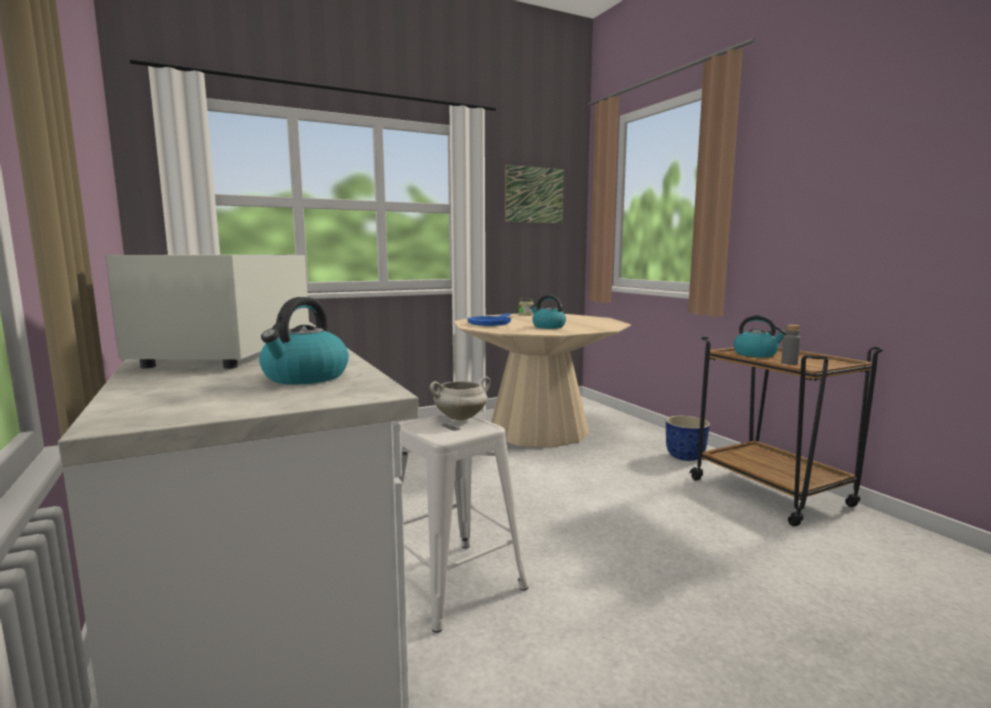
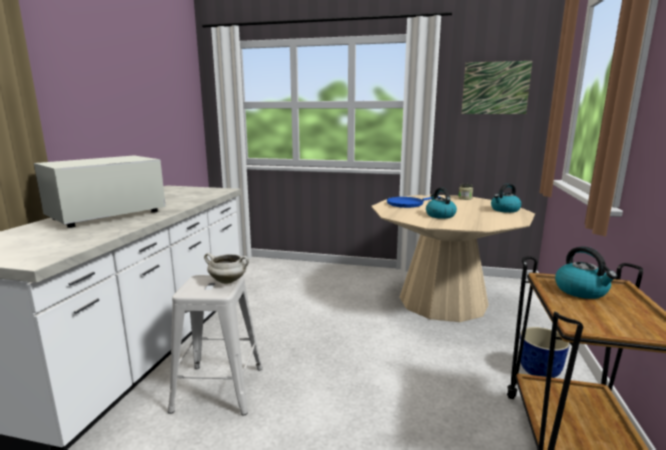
camera: 40 degrees right, 5 degrees up
kettle [259,297,349,384] -> kettle moved to [491,183,522,213]
grey bottle [781,325,801,365] -> none

